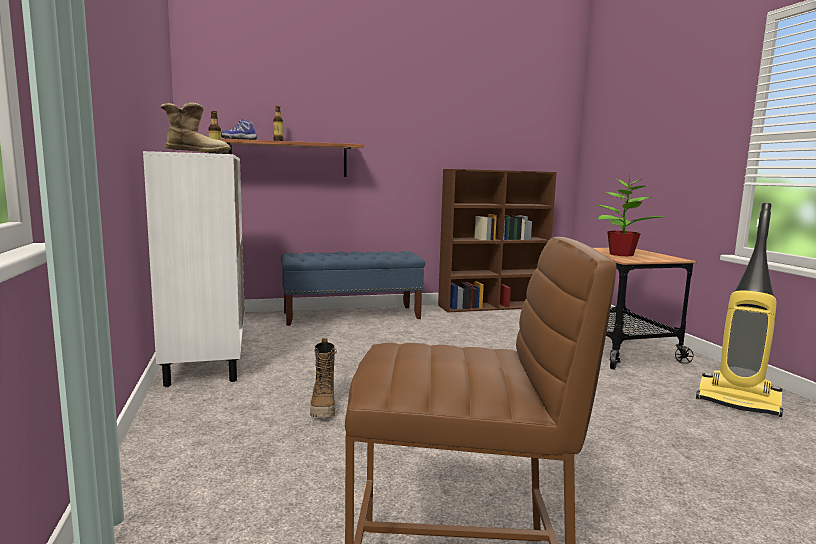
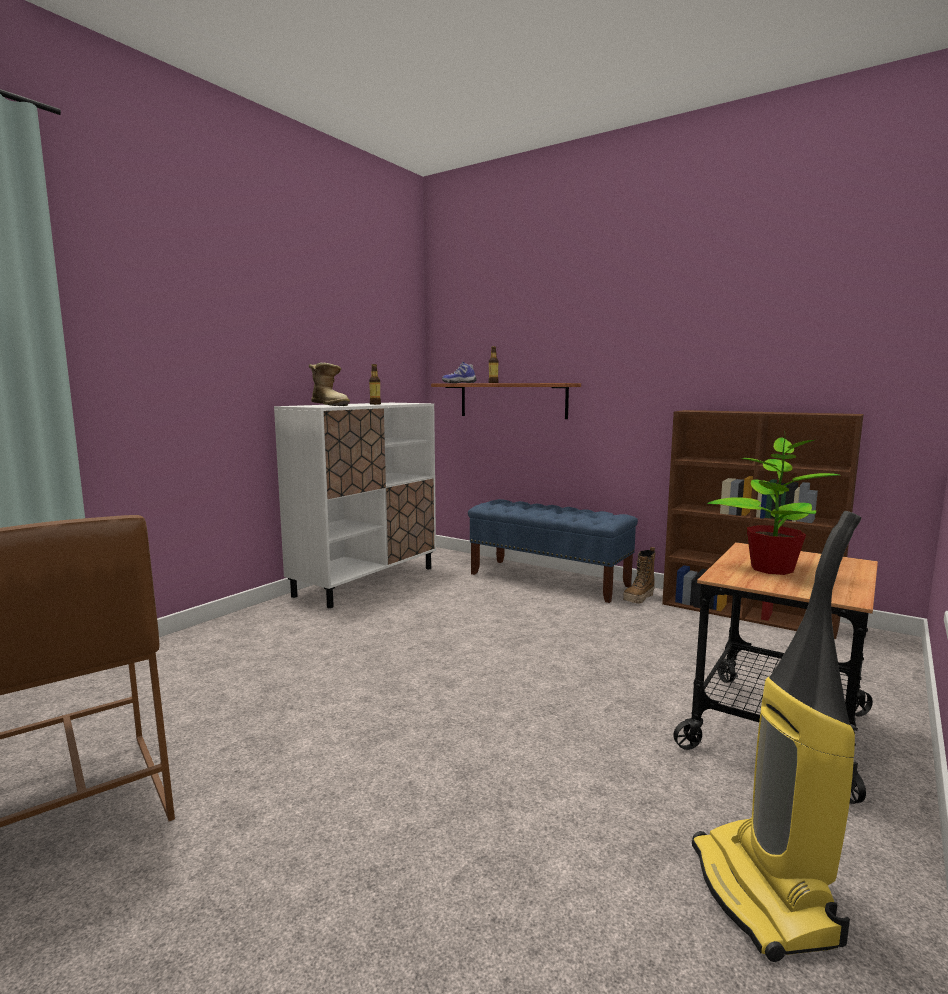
camera: 50 degrees right, 0 degrees up
boot [310,338,337,417] -> boot moved to [623,547,656,604]

